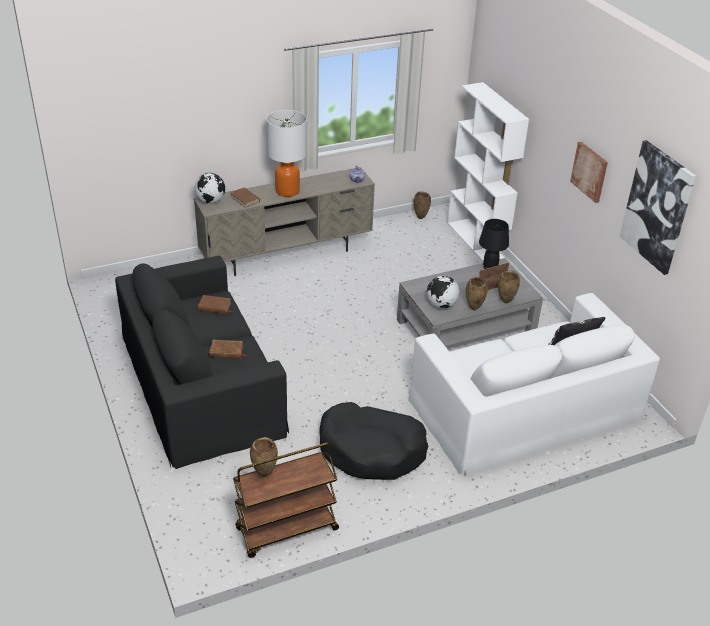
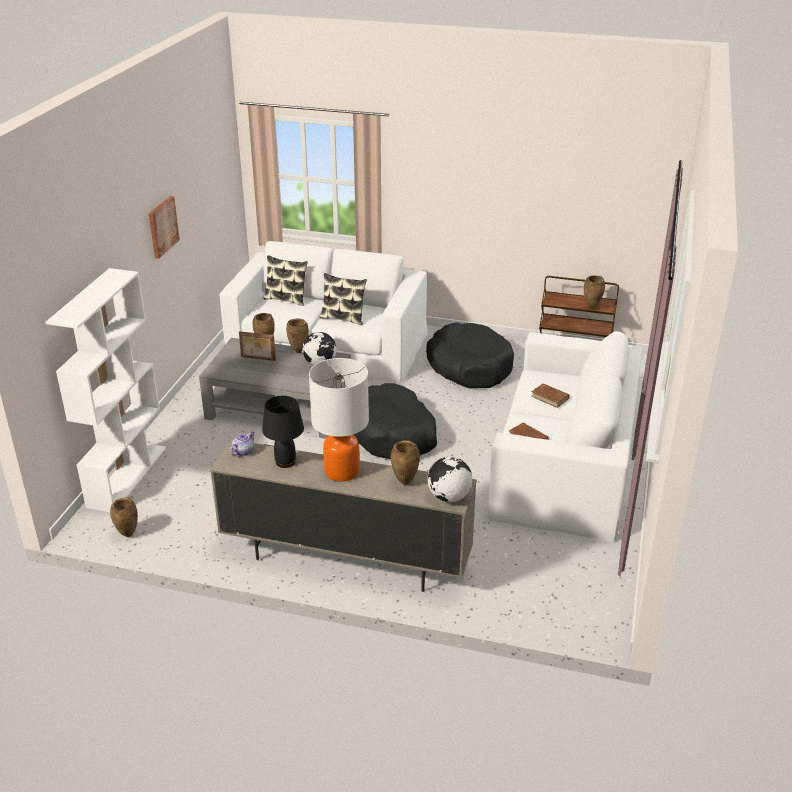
camera: 140 degrees left, 5 degrees down
black sofa [115,256,289,469] -> white sofa [486,331,643,542]
brown book [230,187,260,208] -> brown vase [391,440,420,485]
black table lamp [479,219,509,269] -> black table lamp moved to [262,395,304,468]
picture [619,140,696,275] -> none
none -> pillow [319,273,367,325]
none -> black dog bed [353,383,437,459]

